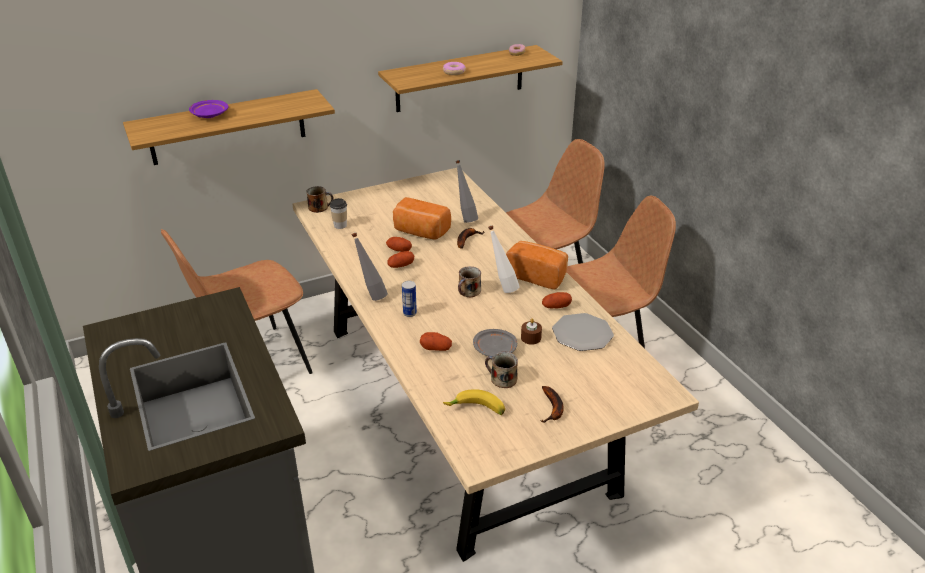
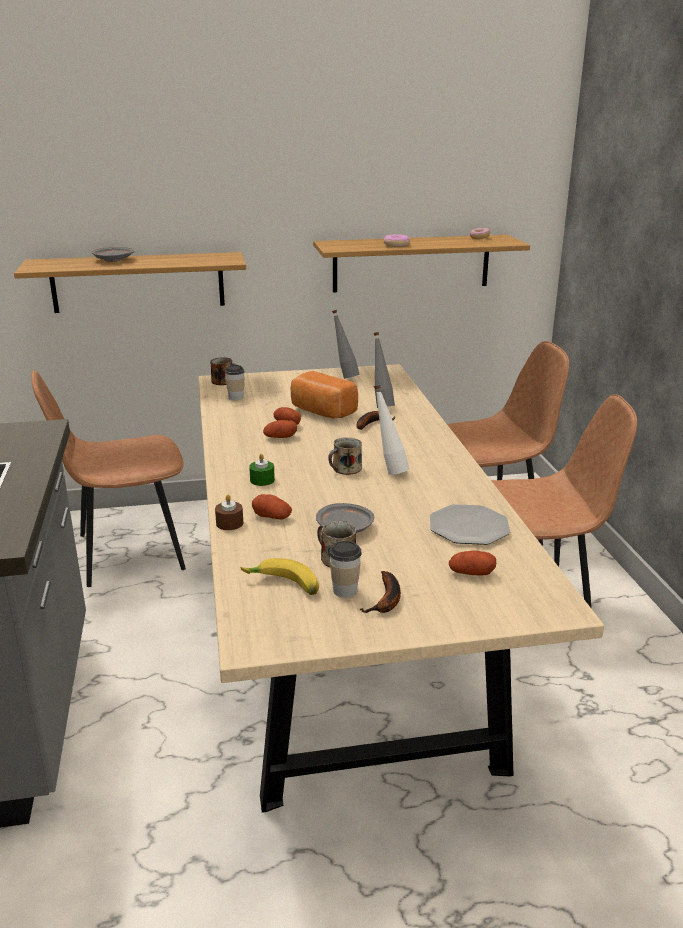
camera: 15 degrees right, 10 degrees down
purple plate [189,100,228,118] -> grey plate [92,247,134,262]
grey bottle [352,233,388,301] -> grey bottle moved to [332,310,360,379]
can [402,281,417,317] -> green candle [249,454,275,486]
bread [506,241,568,290] -> none
brown candle [521,319,542,345] -> brown candle moved to [215,495,243,530]
potato [542,292,572,308] -> potato moved to [449,551,496,575]
none -> cup [329,541,362,597]

